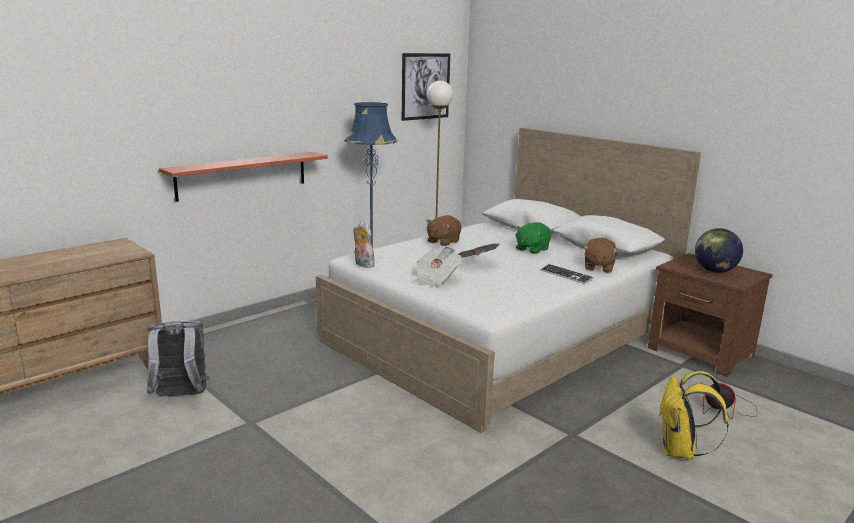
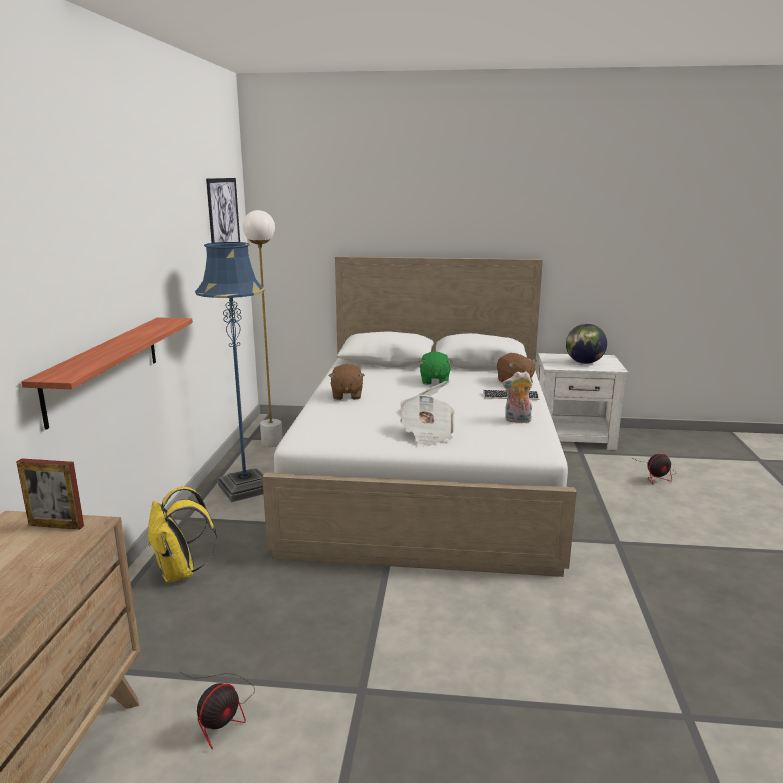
camera: 40 degrees left, 0 degrees up
grey backpack [146,321,210,397] -> fan [181,672,255,749]
plush toy [353,222,375,268] -> plush toy moved to [503,371,532,423]
brown nightstand [648,253,773,377] -> white nightstand [538,353,628,450]
yellow backpack [659,371,729,460] -> yellow backpack moved to [148,487,217,583]
none -> picture frame [16,458,84,530]

